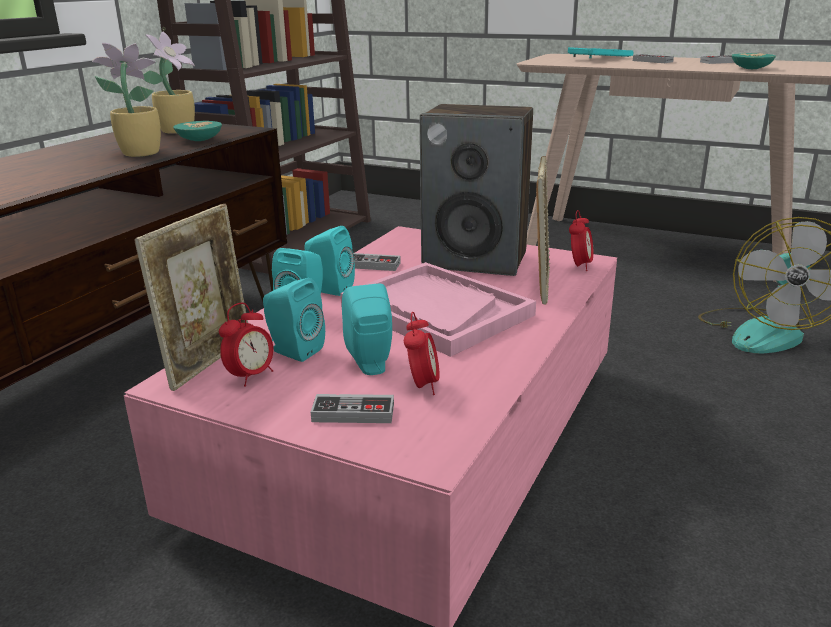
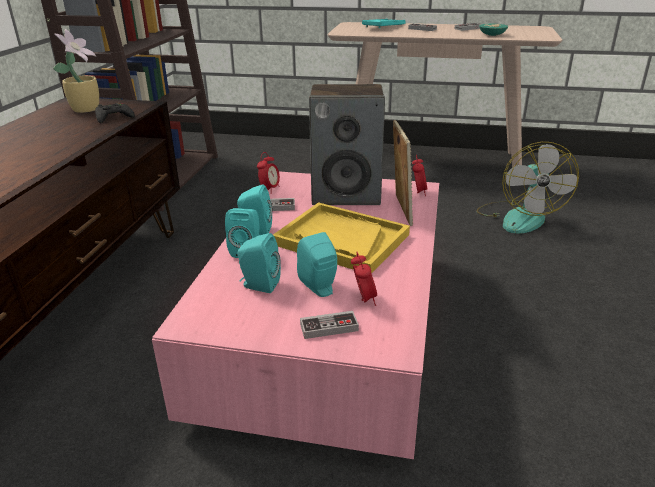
camera: 15 degrees left, 5 degrees up
potted plant [92,43,161,157] -> none
picture frame [134,204,248,391] -> none
turquoise bowl [173,121,222,141] -> black game controller [95,103,135,123]
alarm clock [219,303,274,386] -> alarm clock moved to [257,152,280,194]
pink tray [341,262,536,357] -> yellow tray [273,202,410,274]

